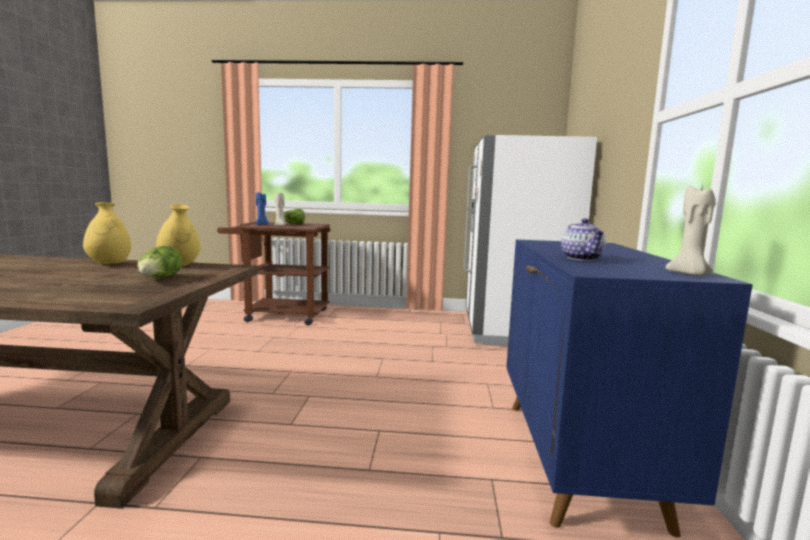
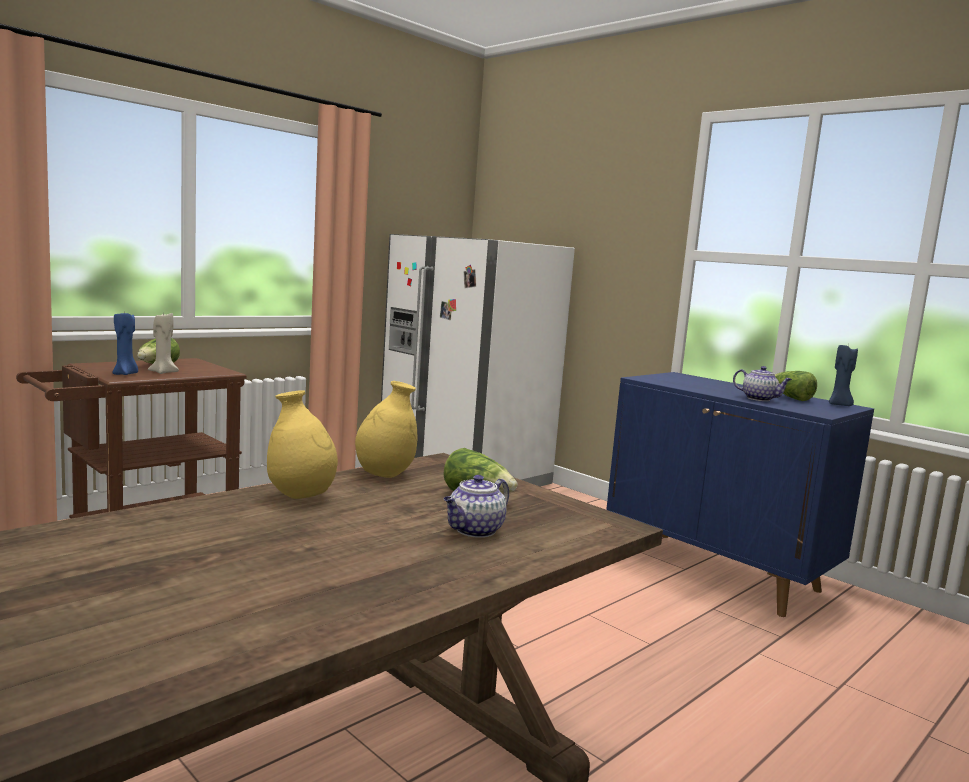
camera: 50 degrees left, 0 degrees up
beige candle [665,184,716,276] -> blue candle [829,345,858,406]
none -> teapot [444,475,509,538]
none -> lettuce [775,371,817,401]

